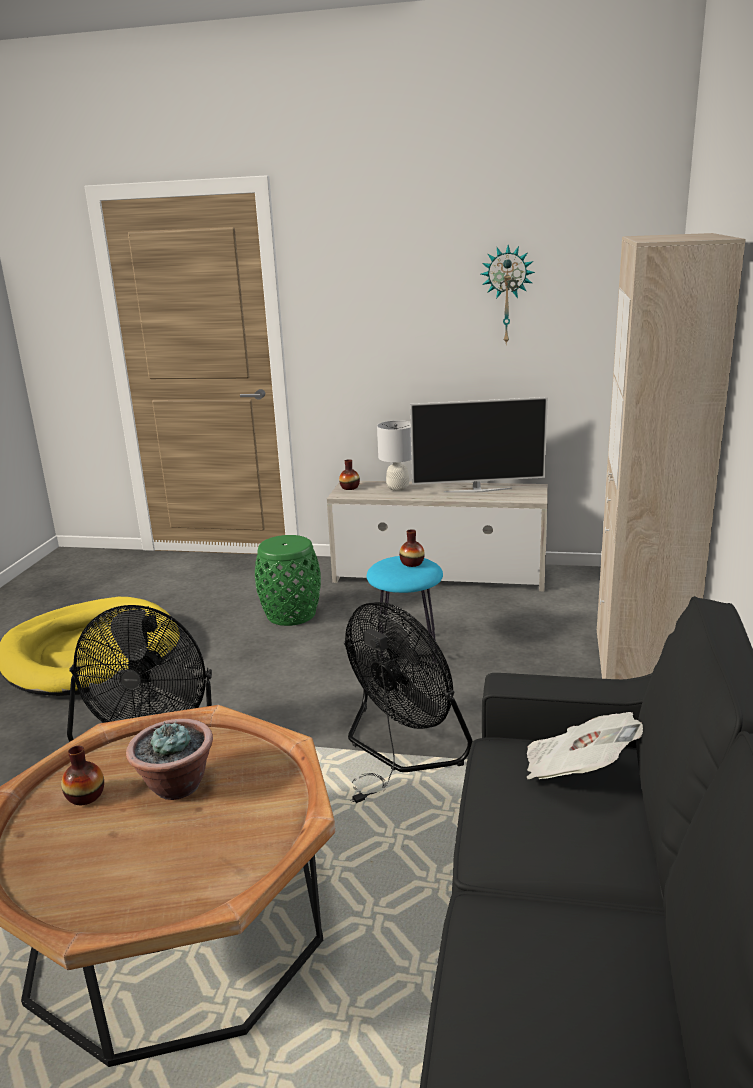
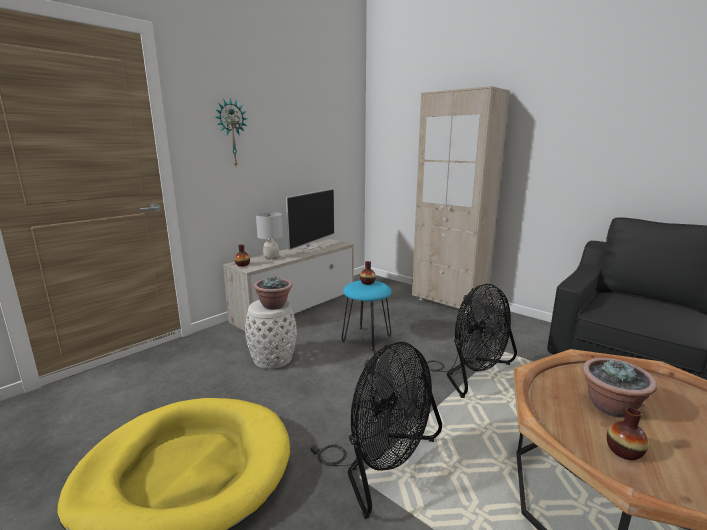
camera: 60 degrees left, 5 degrees down
green stool [255,535,321,626] -> white stool [245,300,297,369]
black fan [344,602,472,803] -> black fan turned 150 degrees clockwise [418,284,517,398]
wall clock [481,245,535,344] -> wall clock moved to [215,98,247,166]
newspaper [527,712,643,779] -> none
none -> potted plant [253,276,292,310]

